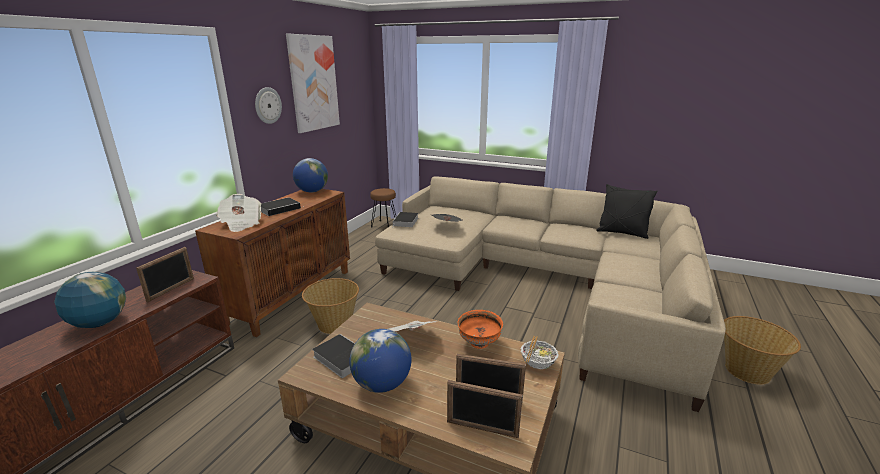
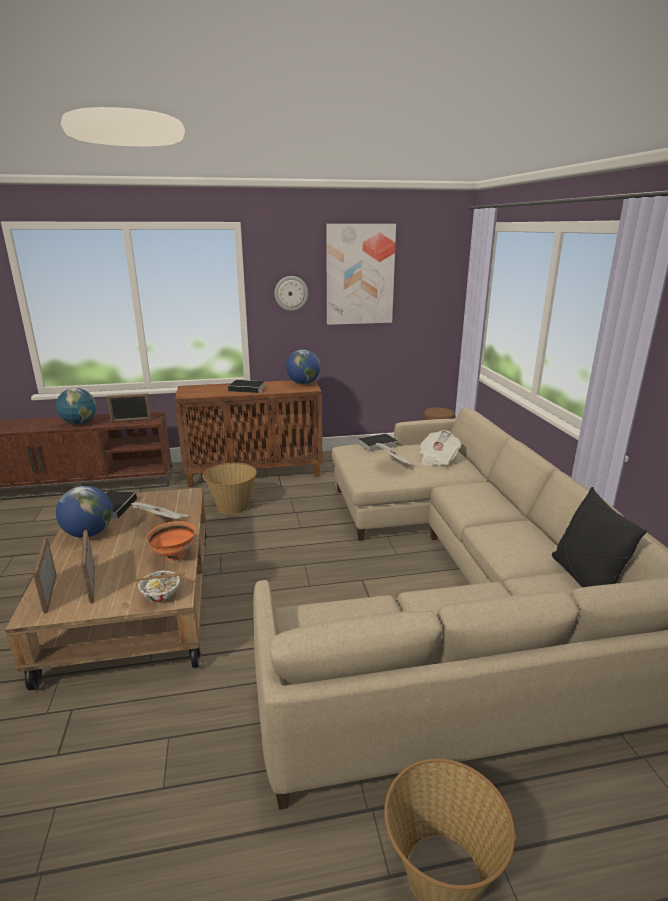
camera: 55 degrees right, 0 degrees up
newspaper [216,194,261,232] -> newspaper moved to [419,430,461,466]

